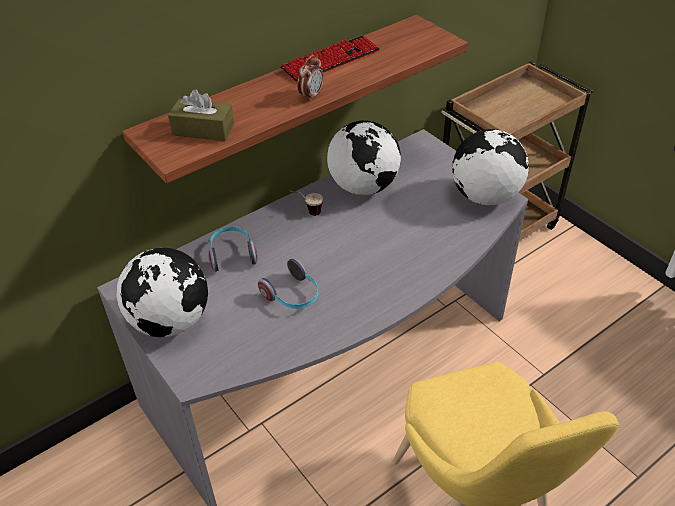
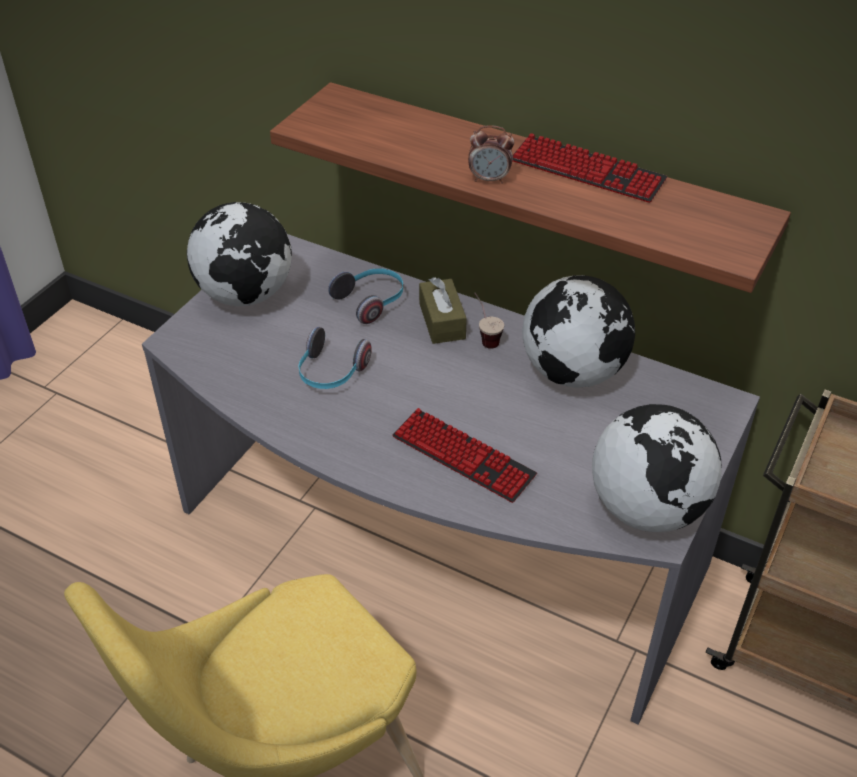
camera: 65 degrees right, 0 degrees up
brown tissue box [168,89,234,141] -> brown tissue box moved to [419,277,467,344]
none -> keyboard [392,408,537,503]

